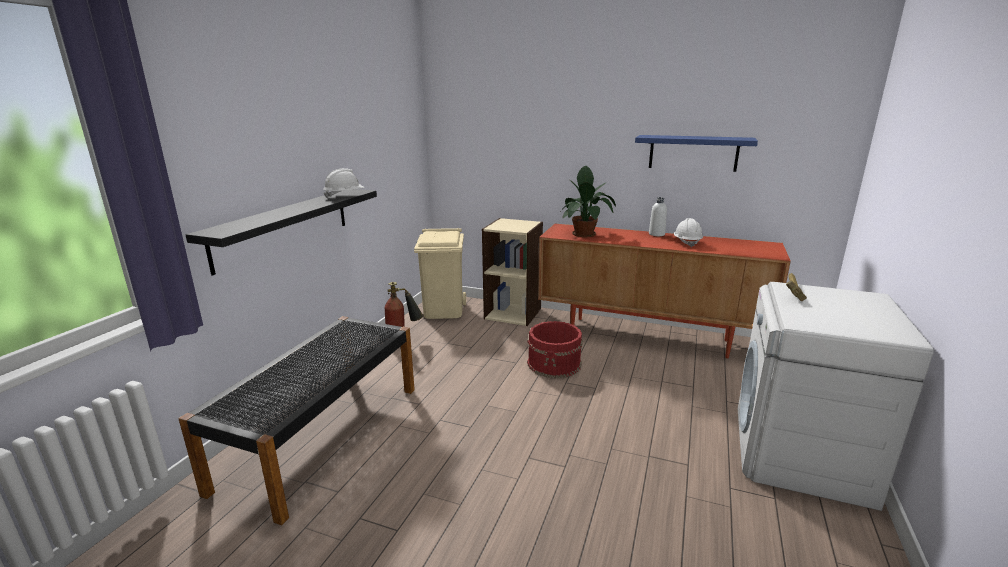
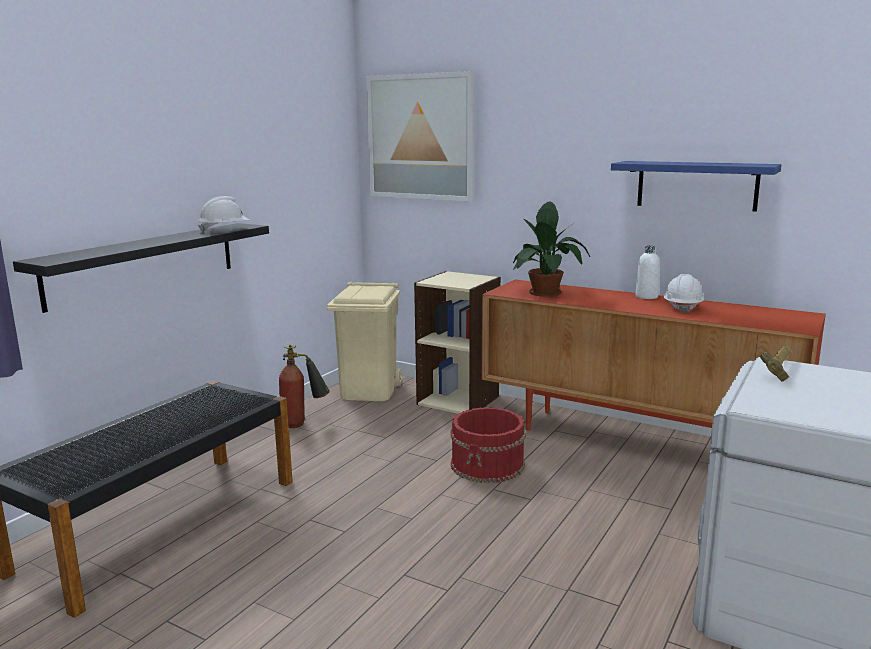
camera: 10 degrees right, 5 degrees down
none -> picture [366,71,475,201]

